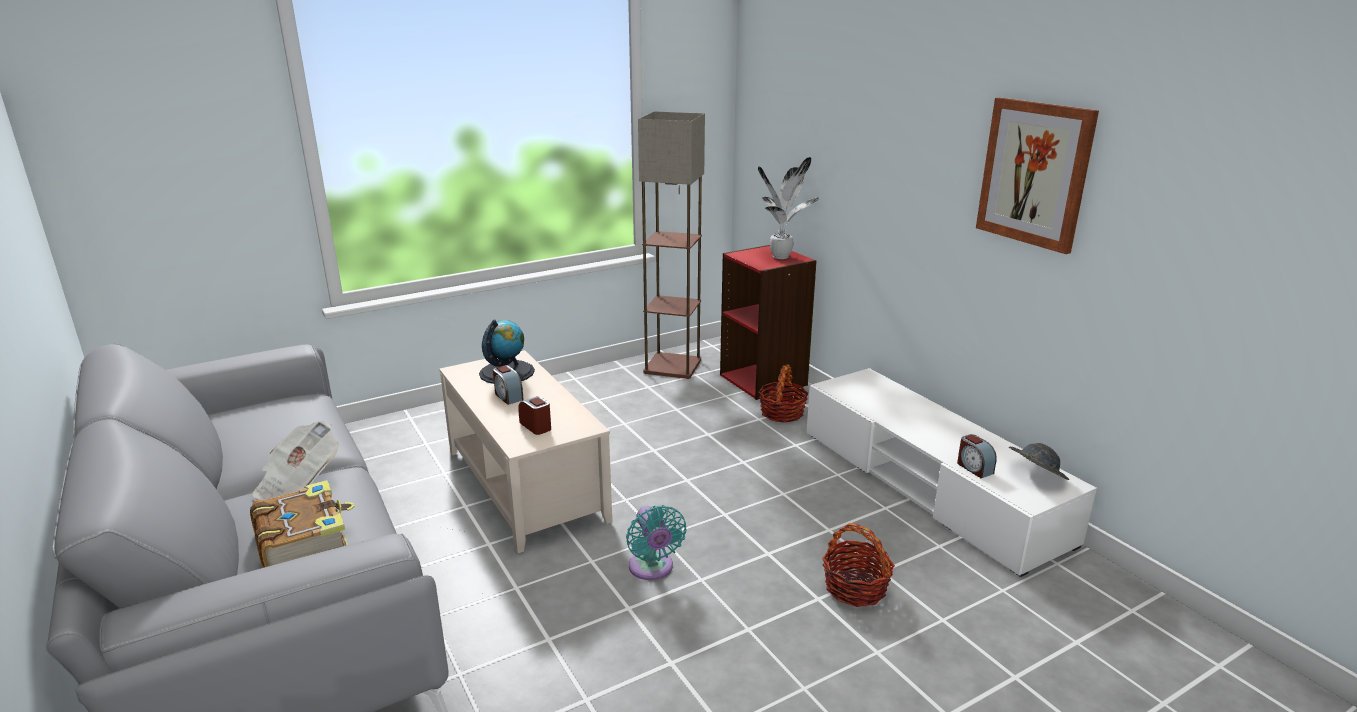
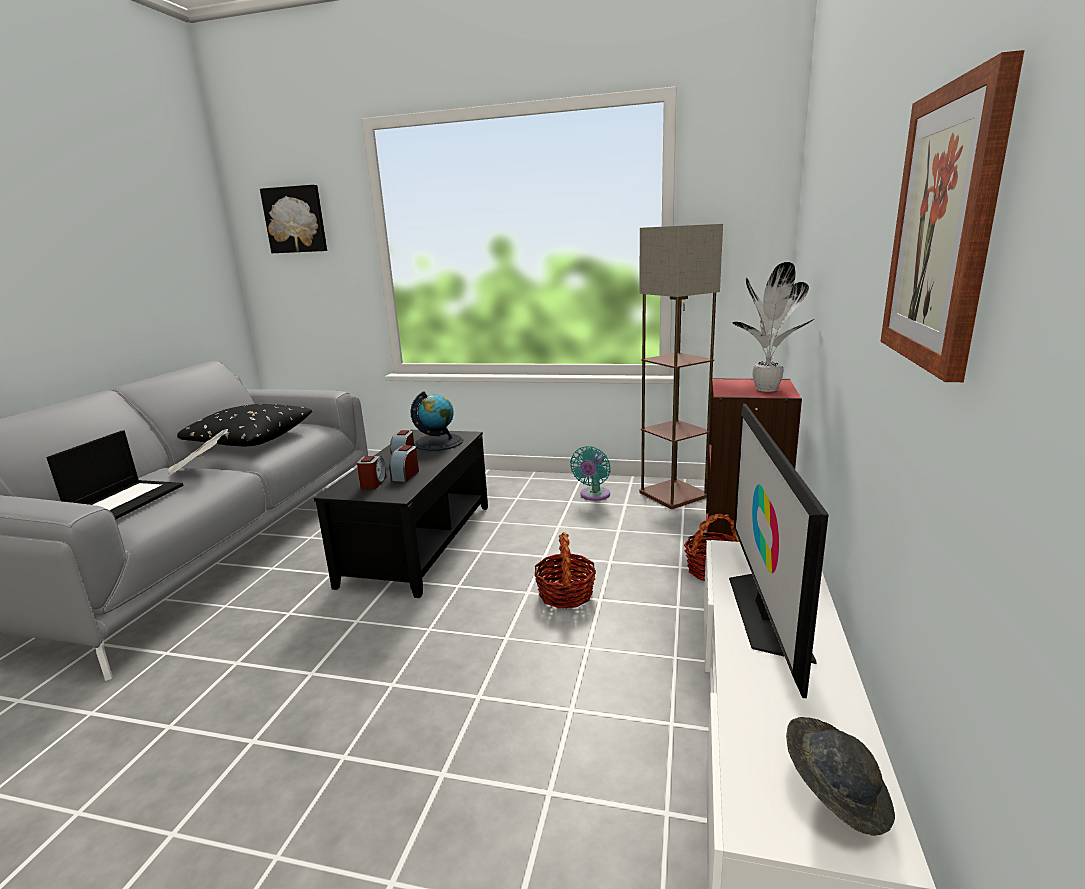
camera: 45 degrees right, 5 degrees down
book [250,480,355,567] -> laptop [46,430,183,520]
beige coffee table [439,350,612,553] -> black coffee table [314,430,488,598]
turquoise fan [626,505,687,580] -> turquoise fan moved to [570,446,611,501]
basket [822,523,895,607] -> basket moved to [534,532,596,609]
alarm clock [957,434,997,478] -> alarm clock moved to [389,445,419,482]
none -> black pillow [177,404,312,446]
none -> picture [260,185,327,253]
none -> television [729,404,829,698]

